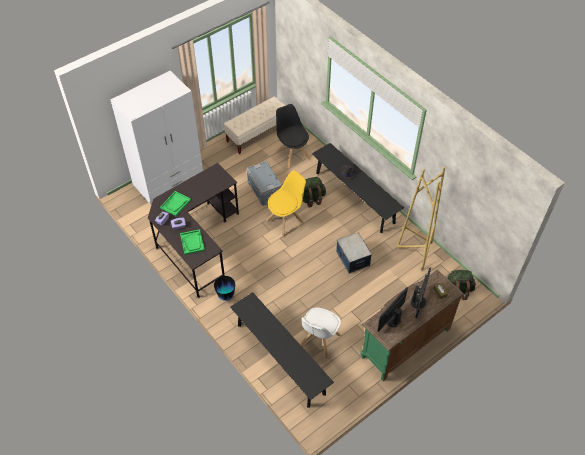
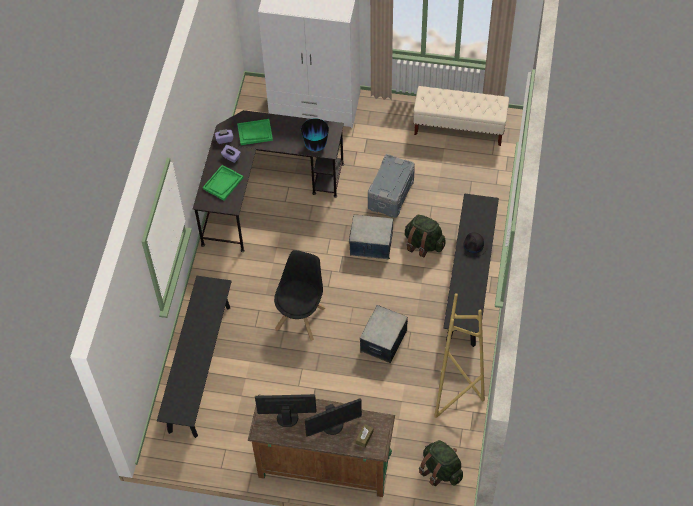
camera: 50 degrees right, 5 degrees up
vase [214,276,235,301] -> vase moved to [301,118,329,152]
yellow chair [266,170,306,237] -> storage box [349,214,393,259]
black chair [276,104,311,168] -> black chair moved to [274,250,326,341]
white chair [300,307,341,359] -> none

